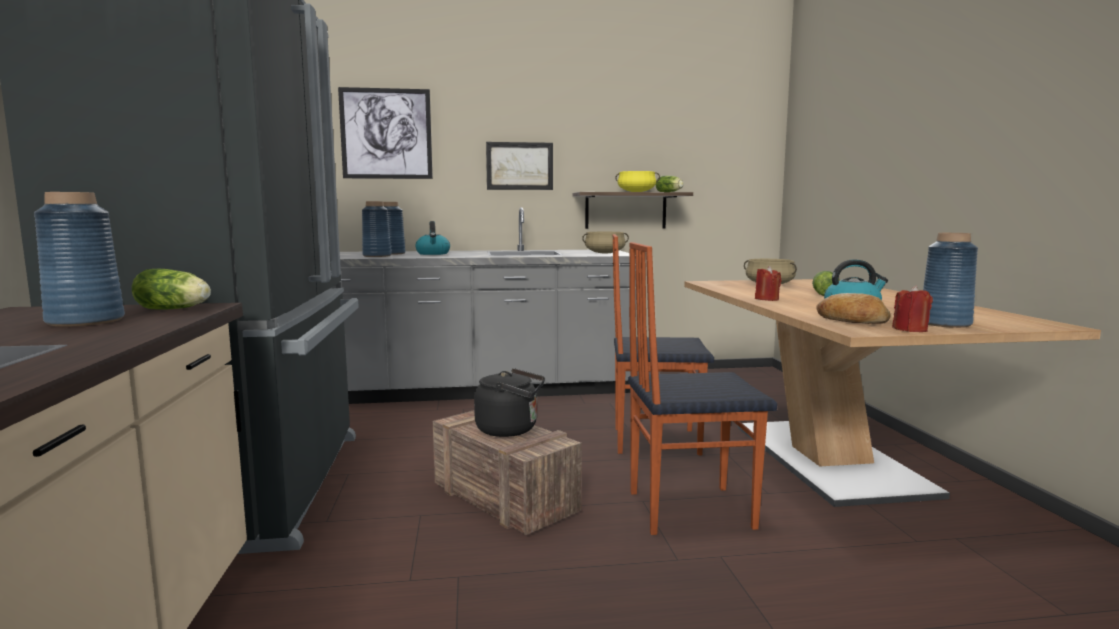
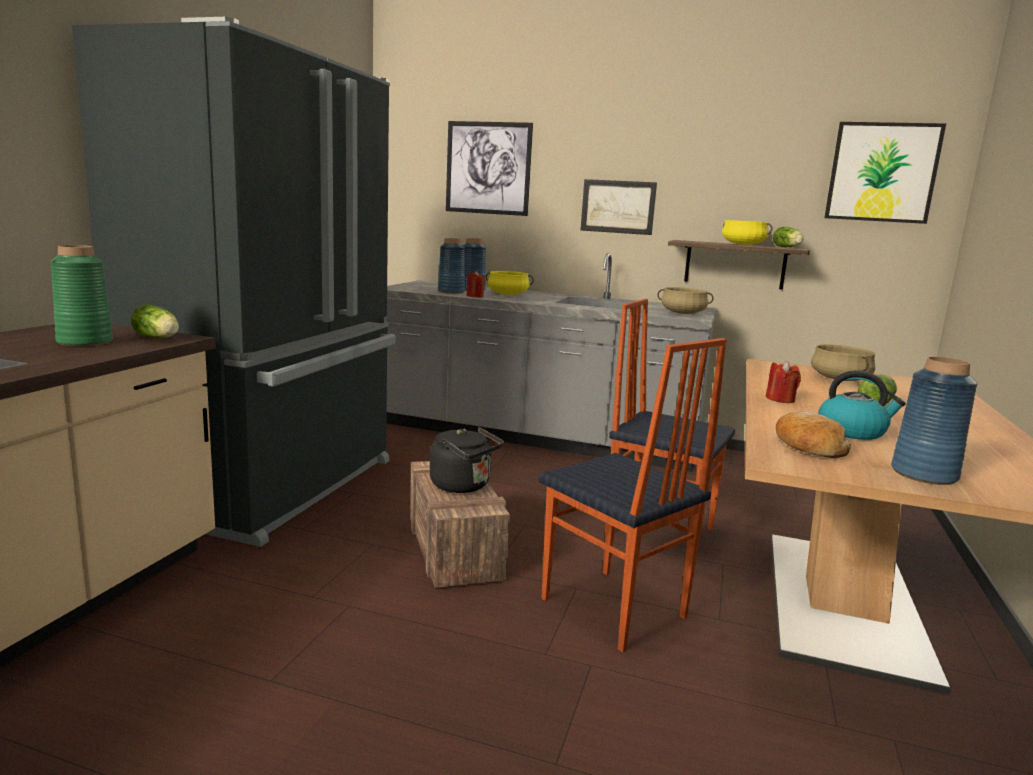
camera: 25 degrees right, 5 degrees up
blue vase [34,192,125,327] -> green vase [50,245,113,347]
kettle [415,221,450,255] -> yellow cooking pot [486,271,534,295]
chair [628,242,778,535] -> chair turned 150 degrees counterclockwise [538,338,727,653]
red candle [892,285,933,332] -> red candle moved to [466,271,485,298]
none -> picture [824,122,946,224]

